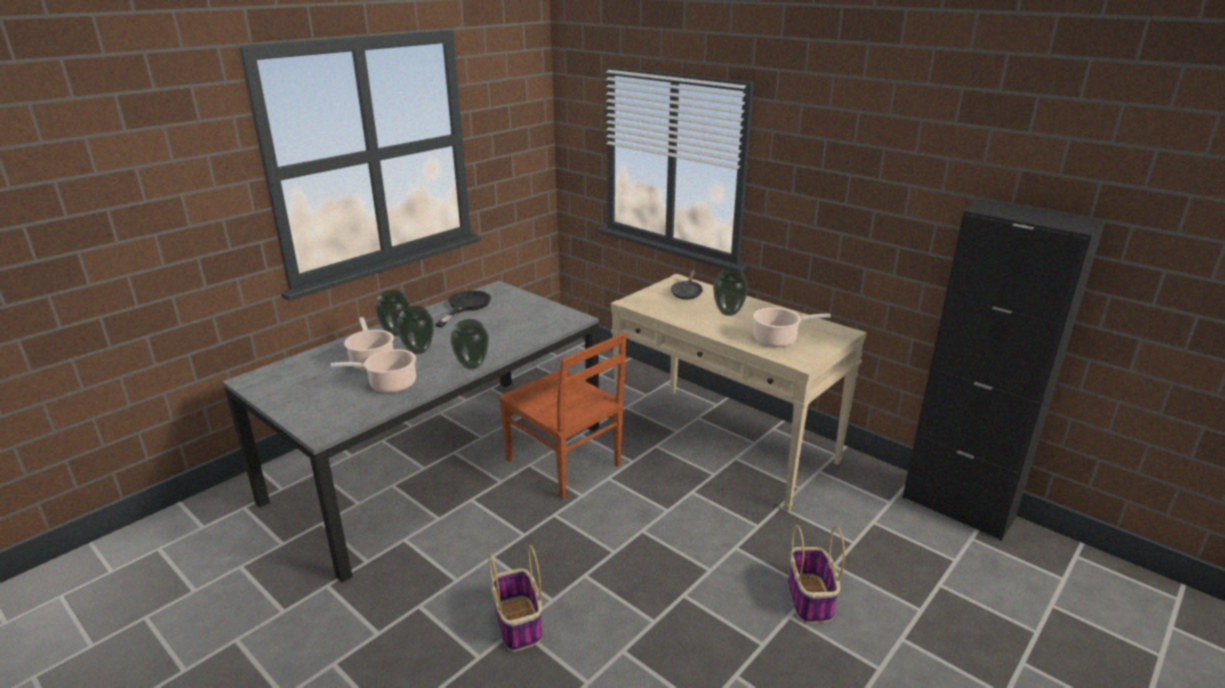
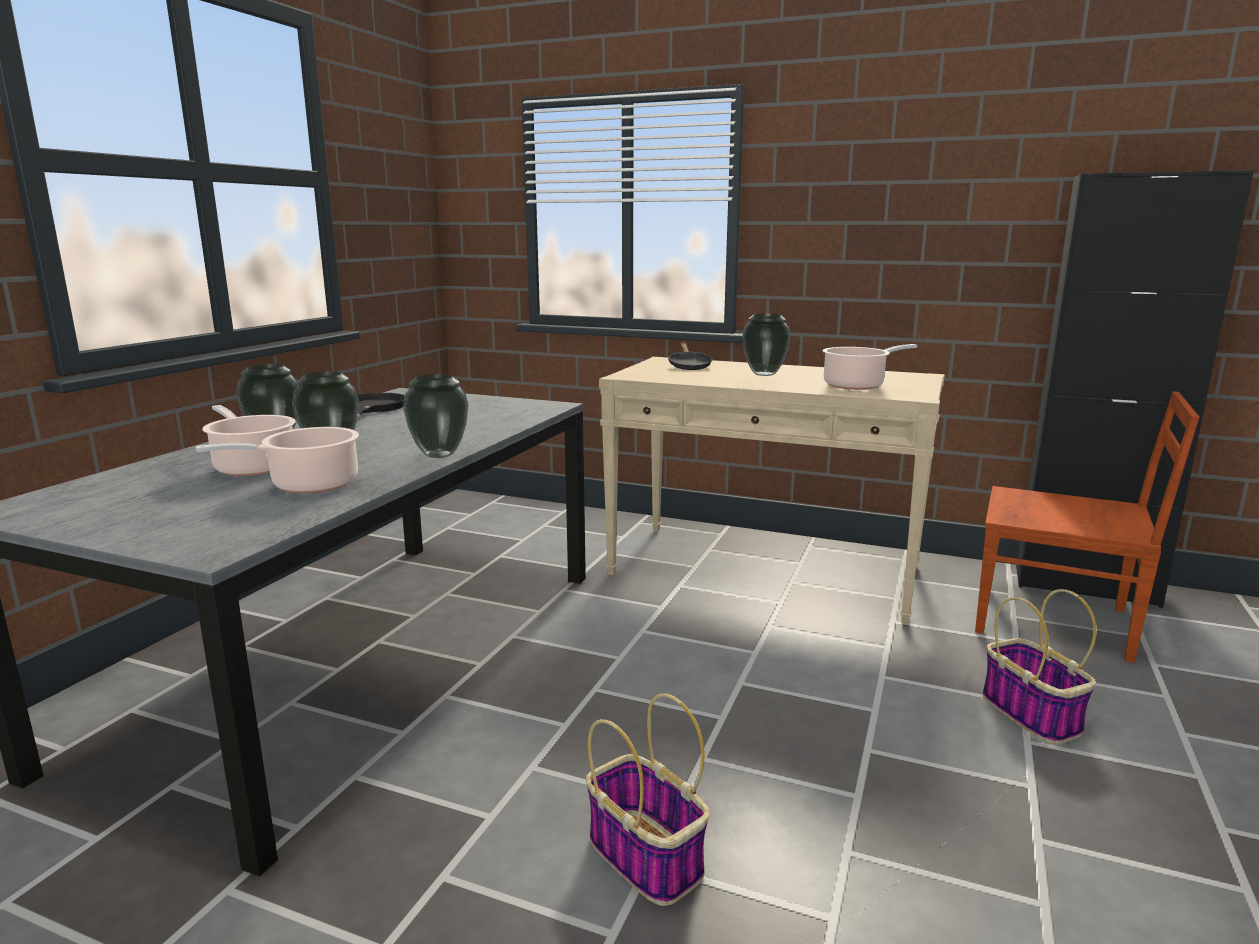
camera: 20 degrees left, 10 degrees down
brown chair [498,333,626,499] -> brown chair moved to [975,391,1200,663]

